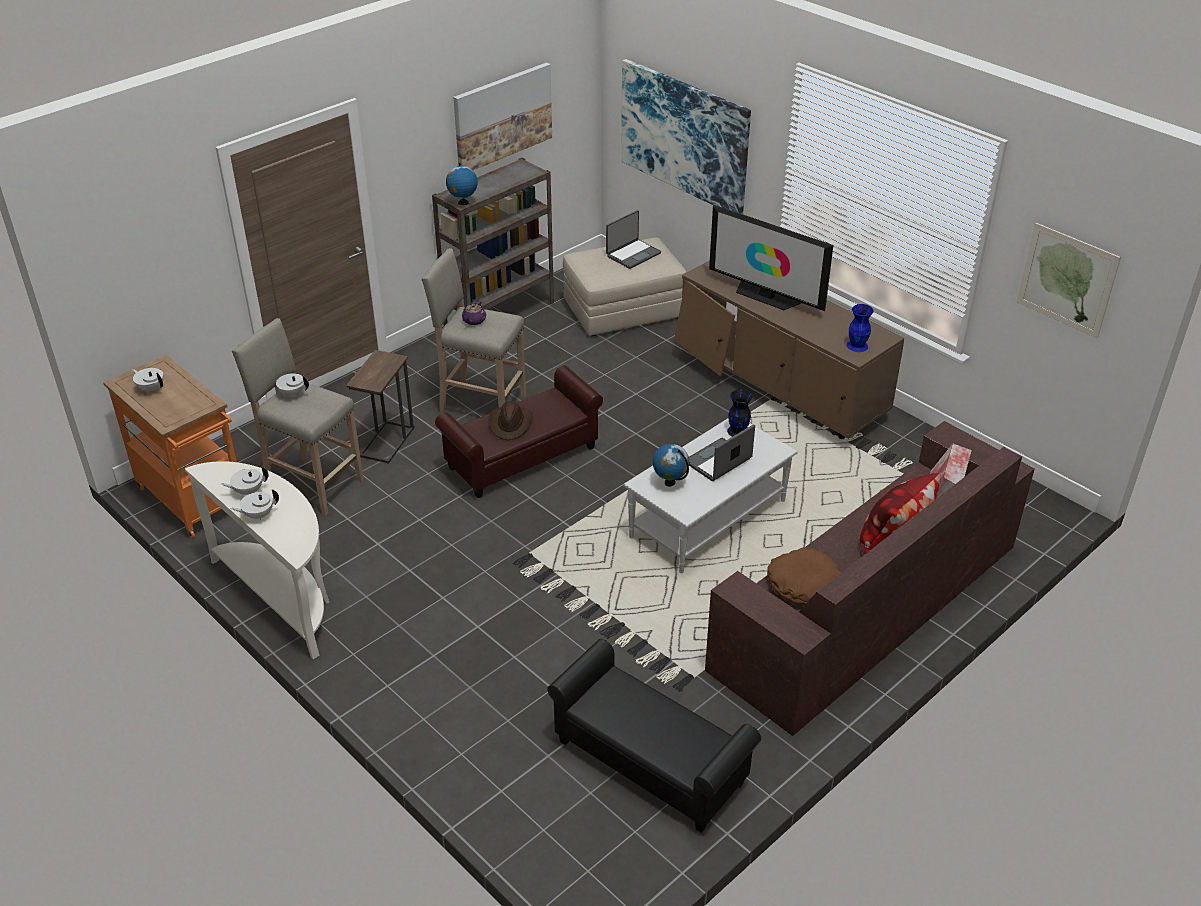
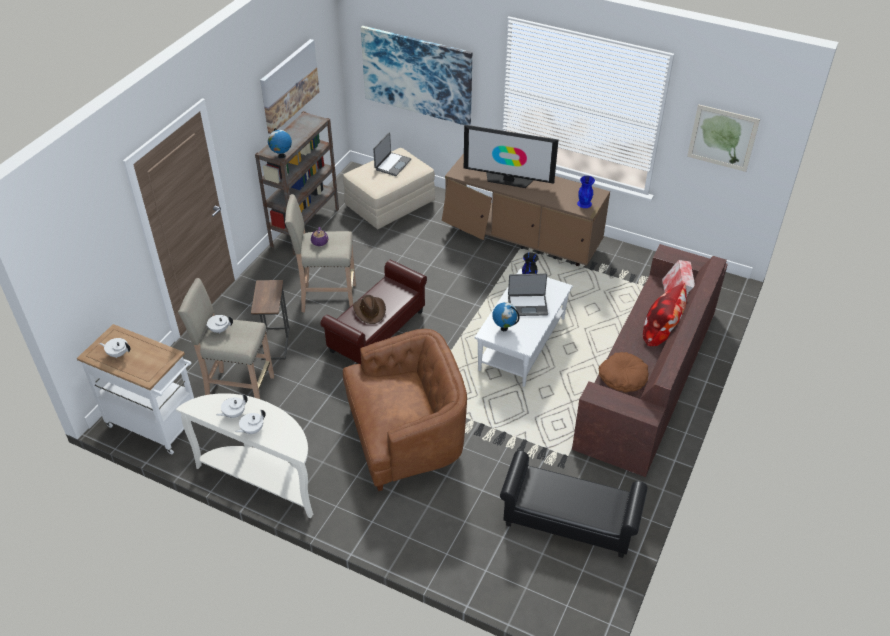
camera: 20 degrees left, 5 degrees up
orange cart [103,355,237,539] -> white cart [77,324,194,454]
laptop [689,424,755,481] -> laptop turned 120 degrees counterclockwise [508,274,548,316]
none -> brown armchair [343,329,467,491]

